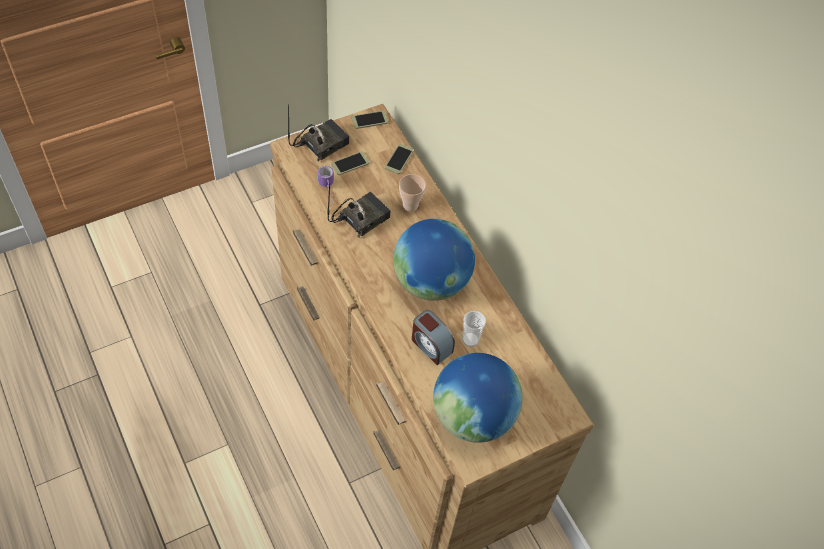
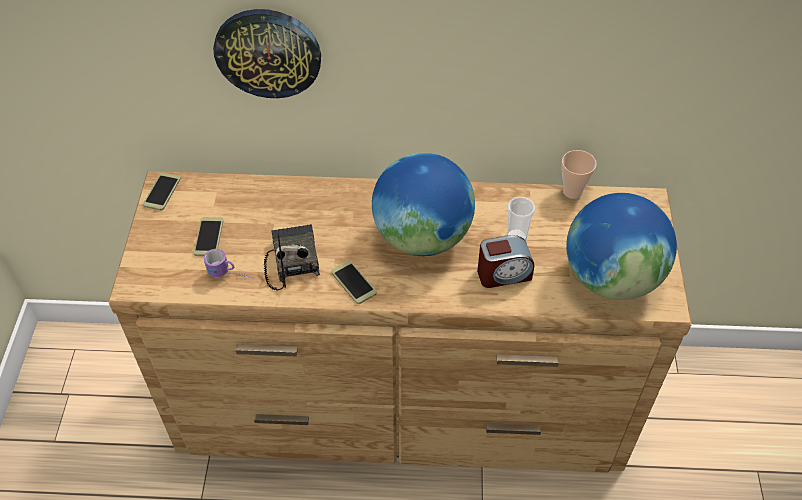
camera: 55 degrees left, 5 degrees down
radio [288,104,349,162] -> none
phone [385,144,414,174] -> phone moved to [331,261,377,304]
cup [399,174,426,212] -> cup moved to [561,150,596,199]
none -> wall clock [213,9,321,98]

